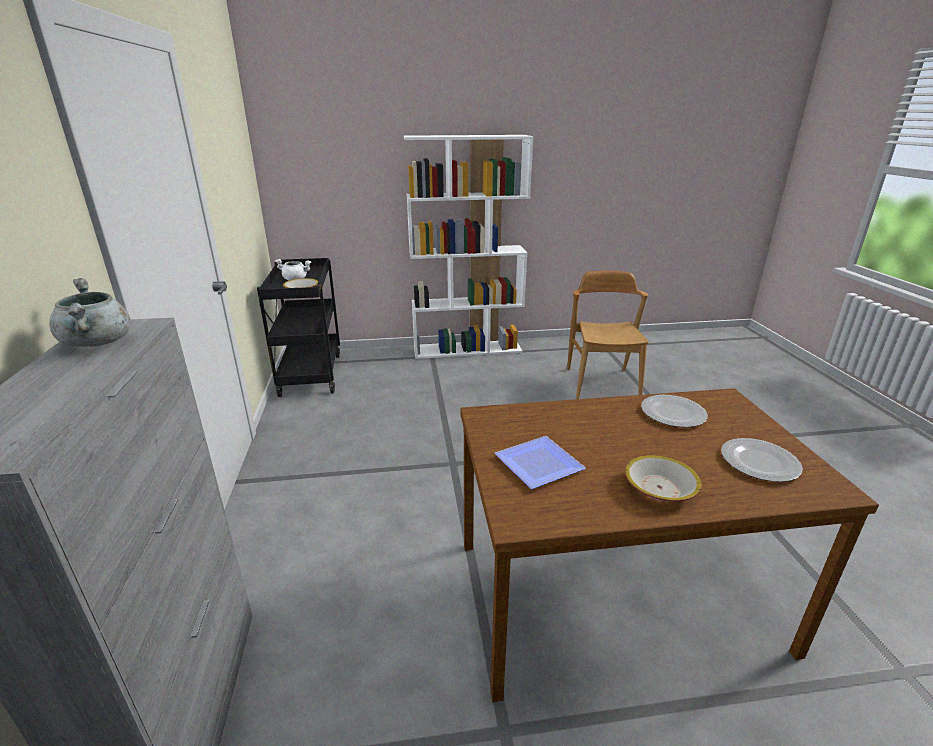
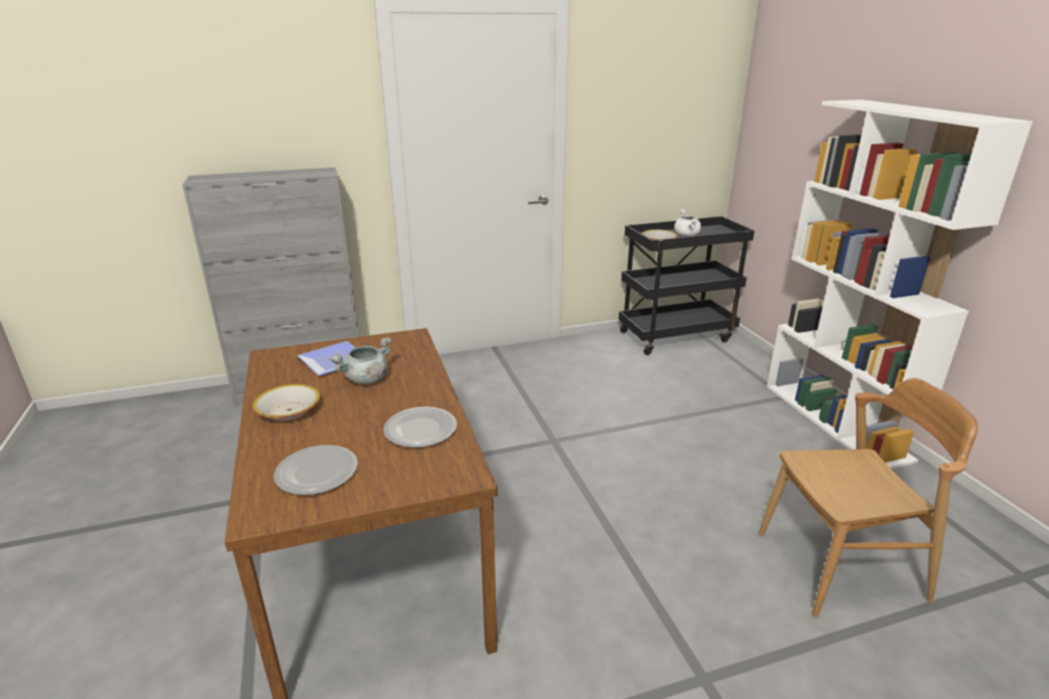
camera: 80 degrees right, 0 degrees up
grey cooking pot [49,278,131,347] -> grey cooking pot moved to [330,337,391,384]

